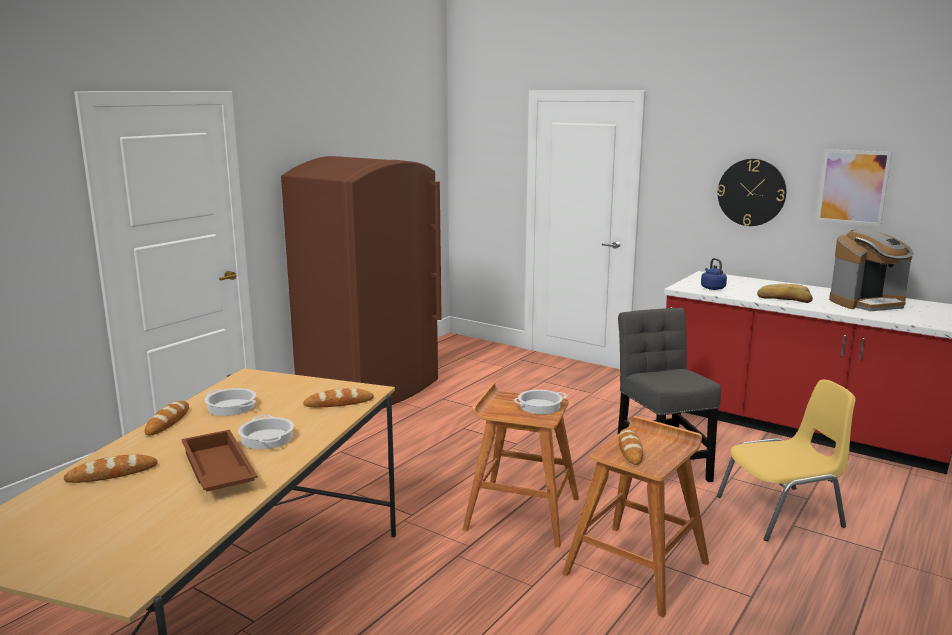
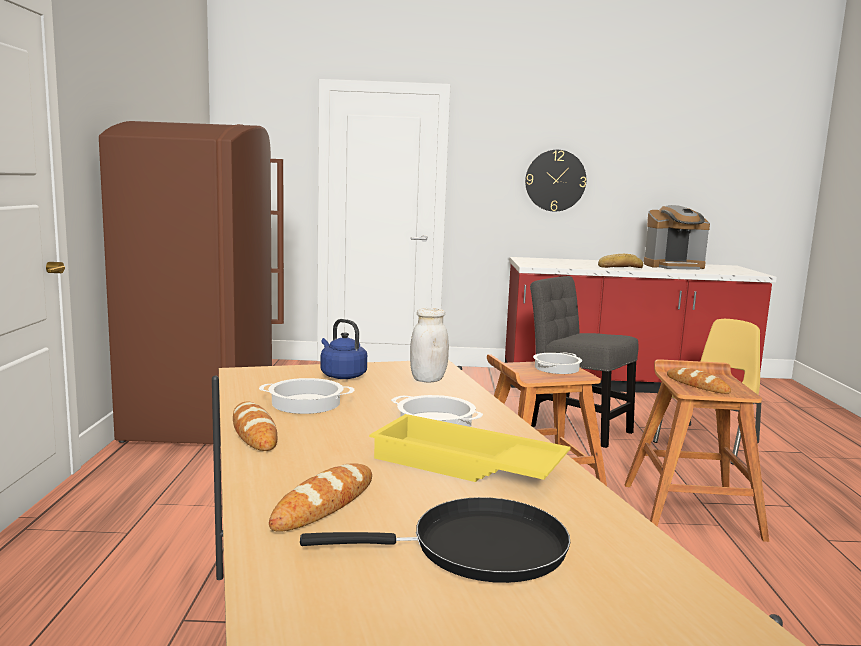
camera: 35 degrees left, 5 degrees down
brown tray [181,430,258,492] -> yellow tray [369,414,571,482]
bread [303,388,374,407] -> white jar [410,308,449,383]
blue kettle [701,258,727,290] -> blue kettle moved to [321,319,367,379]
picture [816,149,892,226] -> none
coffee machine [829,229,914,311] -> coffee machine turned 45 degrees clockwise [644,205,710,270]
none -> black frying pan [300,497,570,583]

